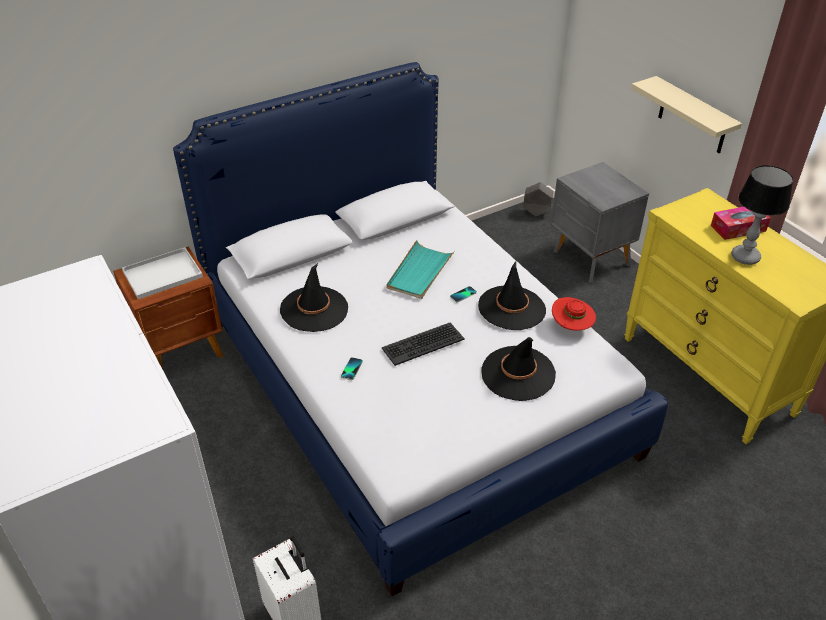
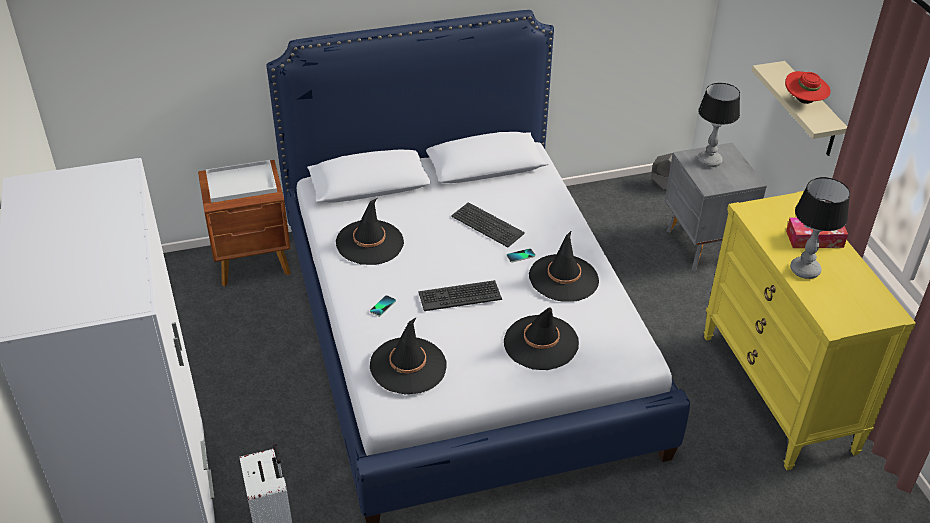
camera: 15 degrees right, 0 degrees up
turquoise tray [386,240,455,299] -> keyboard [451,202,525,247]
red hat [552,297,596,331] -> red hat moved to [785,71,831,104]
none -> black hat [370,317,447,394]
none -> table lamp [698,83,740,167]

